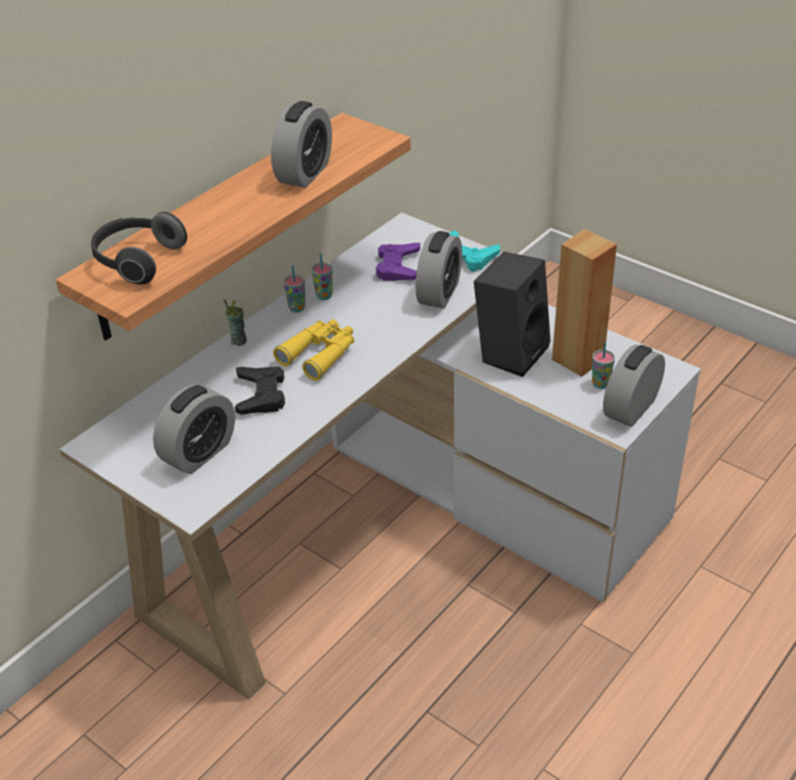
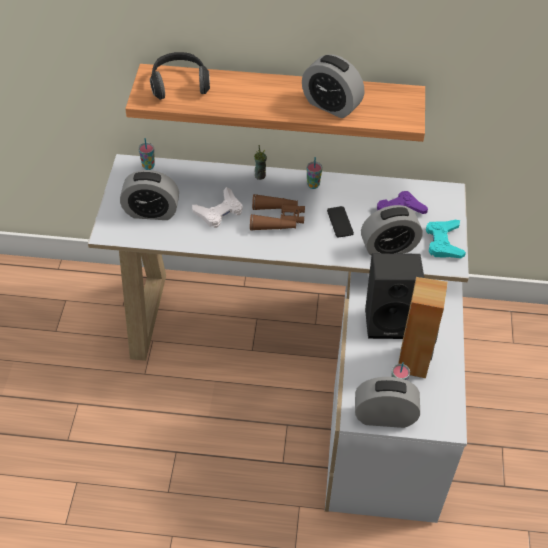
camera: 55 degrees right, 10 degrees up
black game controller [235,367,285,415] -> white game controller [192,187,243,228]
alarm clock [271,101,332,188] -> alarm clock turned 45 degrees clockwise [302,54,364,118]
yellow binoculars [273,319,354,381] -> brown binoculars [250,194,305,231]
cup [311,254,333,300] -> cup moved to [138,138,155,170]
none -> phone [327,206,354,237]

